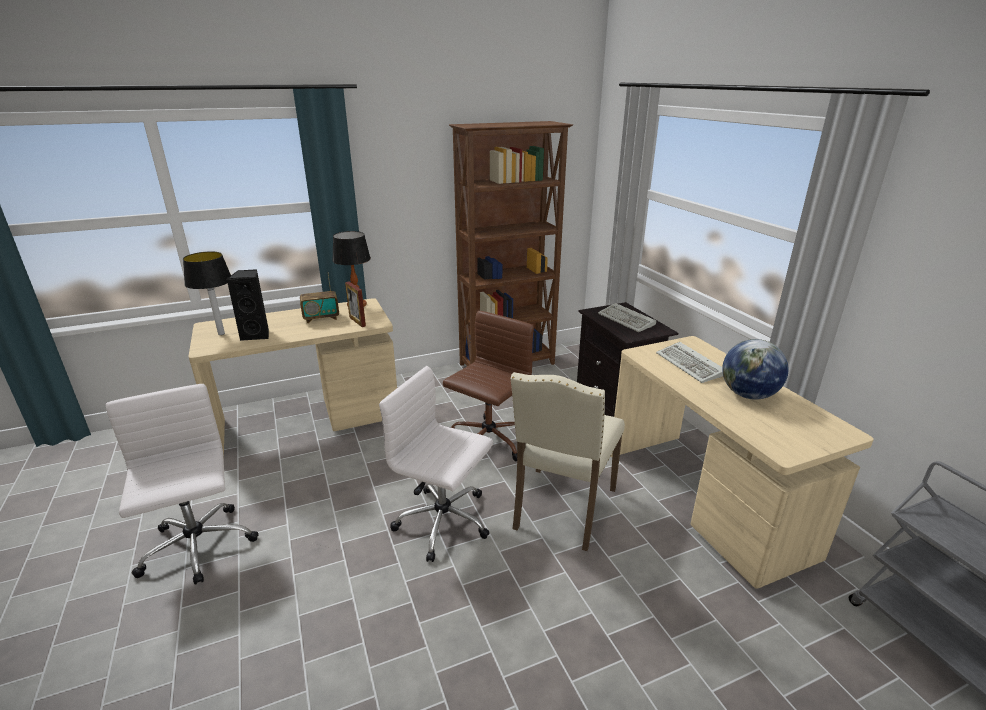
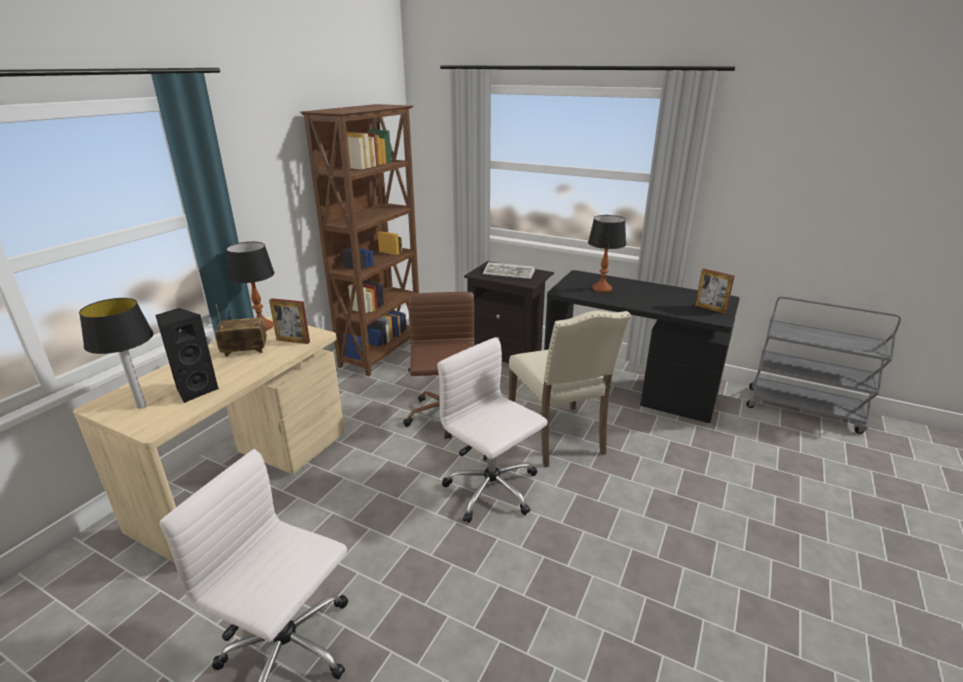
camera: 40 degrees left, 0 degrees up
radio [300,273,339,323] -> radio turned 135 degrees counterclockwise [215,304,267,357]
white office chair [379,366,493,562] -> white office chair turned 60 degrees clockwise [437,337,547,523]
beige desk [610,336,874,589] -> black desk [544,270,740,423]
keyboard [656,342,723,383] -> table lamp [588,215,626,292]
globe [722,339,789,400] -> none
none -> picture frame [695,269,735,314]

